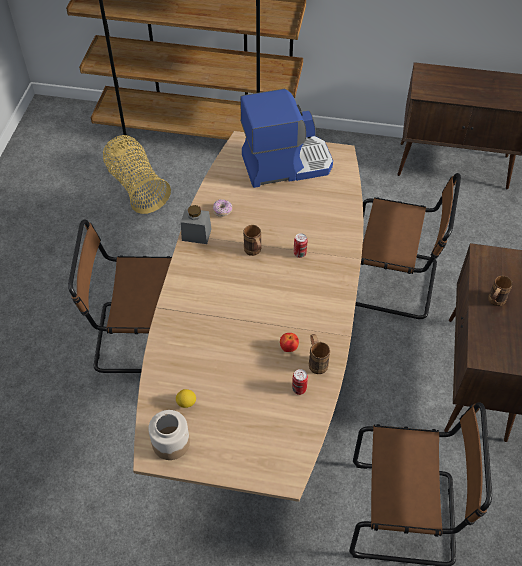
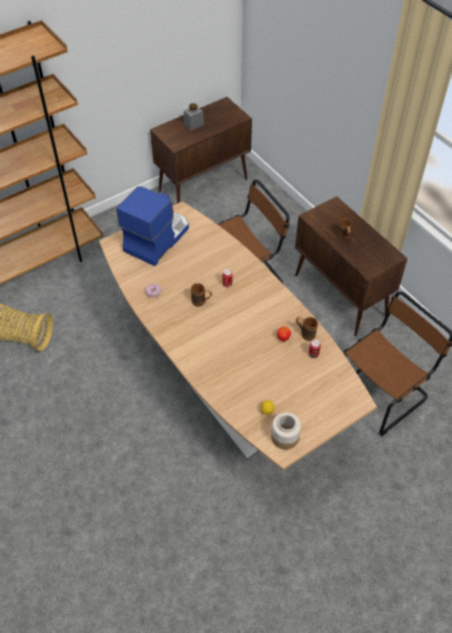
camera: 45 degrees left, 0 degrees up
brown chair [68,219,172,373] -> none
grey jar [181,205,211,244] -> grey jar moved to [184,103,204,131]

